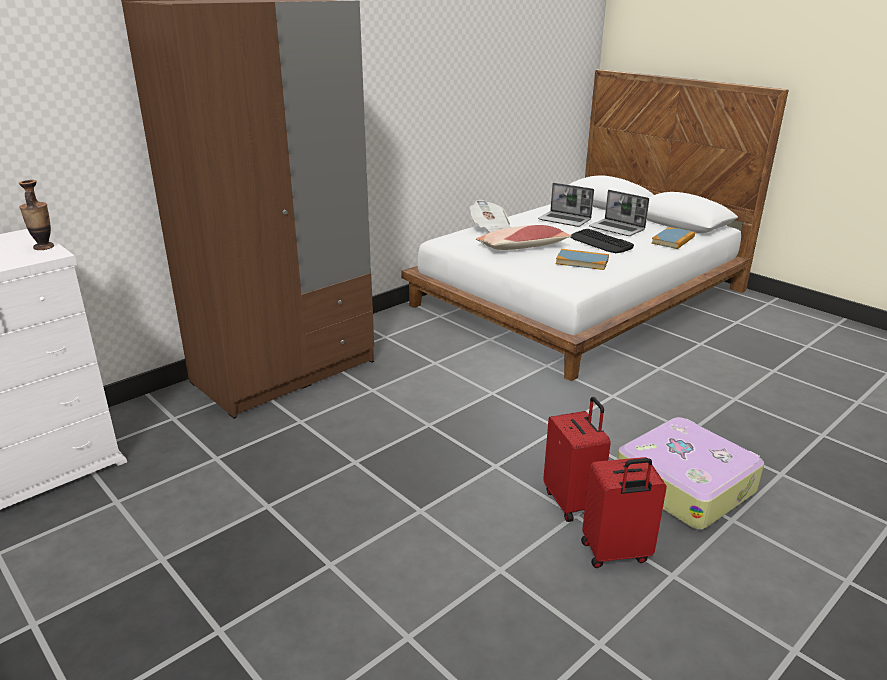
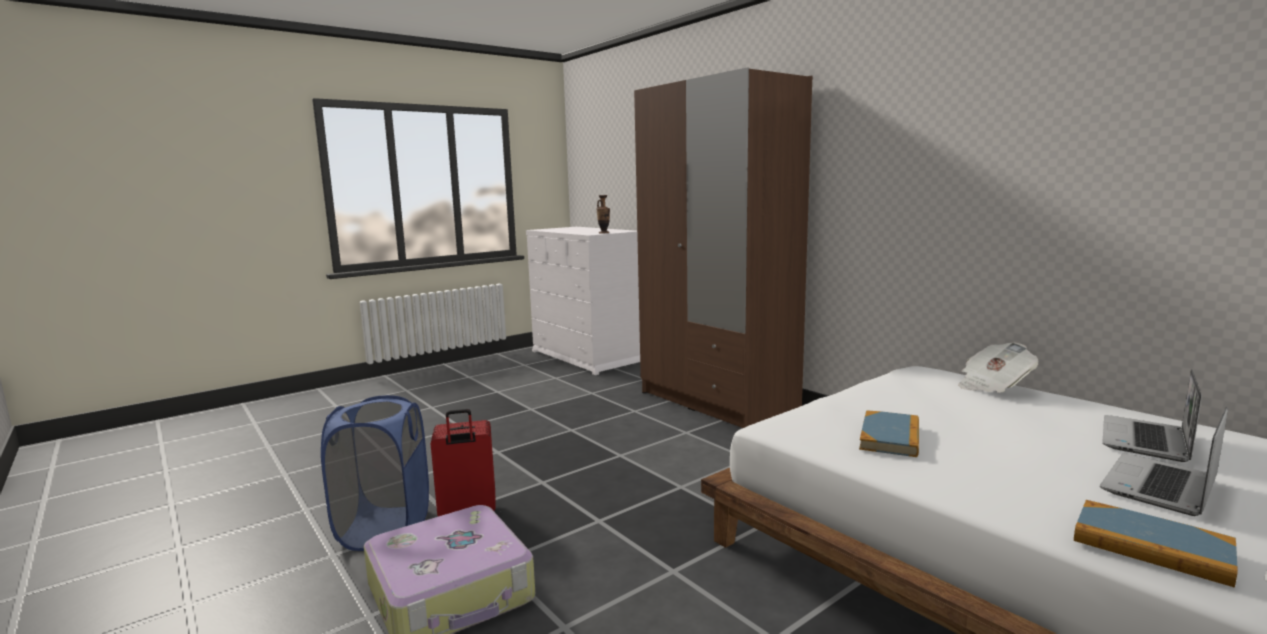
camera: 95 degrees right, 15 degrees down
pillow [476,225,572,250] -> none
keyboard [570,229,634,253] -> none
red suitcase [581,457,667,568] -> blue laundry basket [321,395,429,551]

